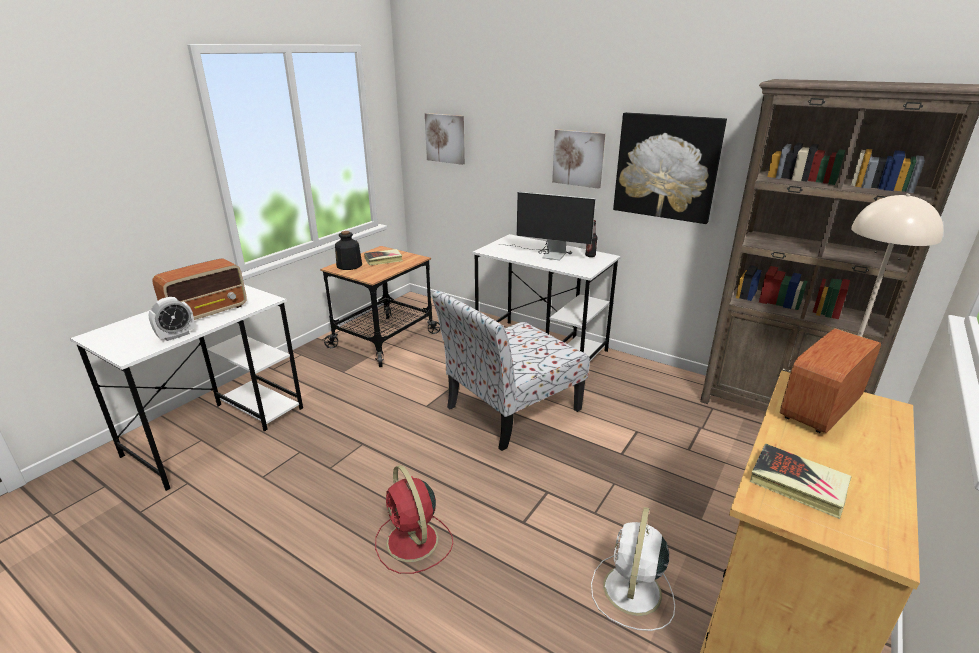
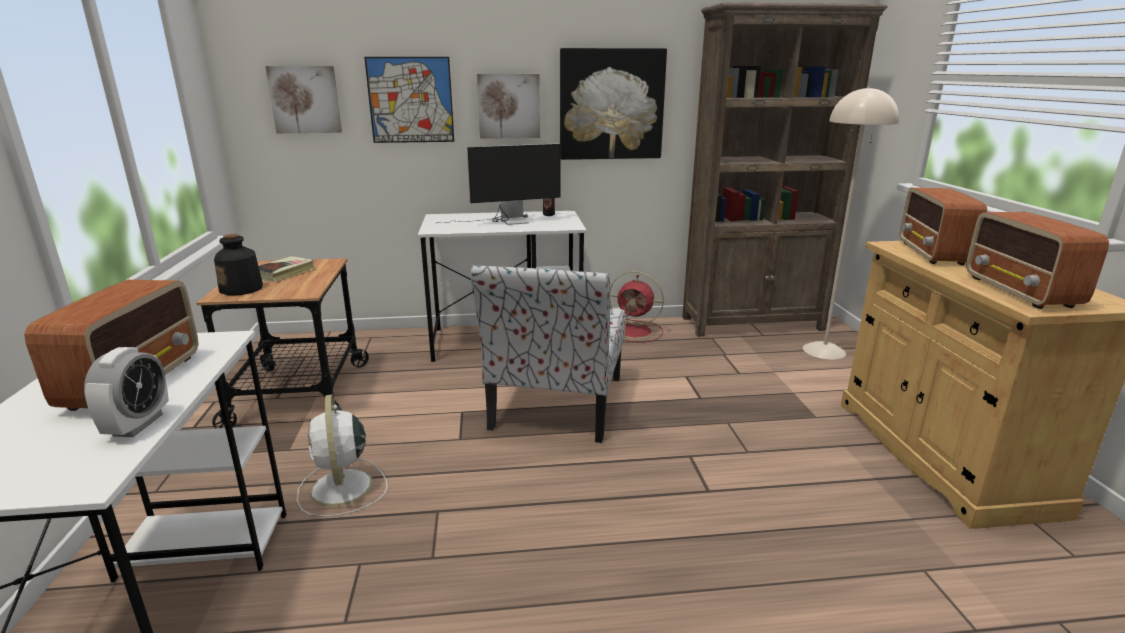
camera: 40 degrees left, 5 degrees down
red fan [375,465,453,574] -> red fan moved to [610,271,664,343]
white fan [591,507,675,631] -> white fan moved to [297,394,388,517]
book [750,444,852,519] -> radio [966,212,1109,309]
none -> picture [364,57,454,143]

